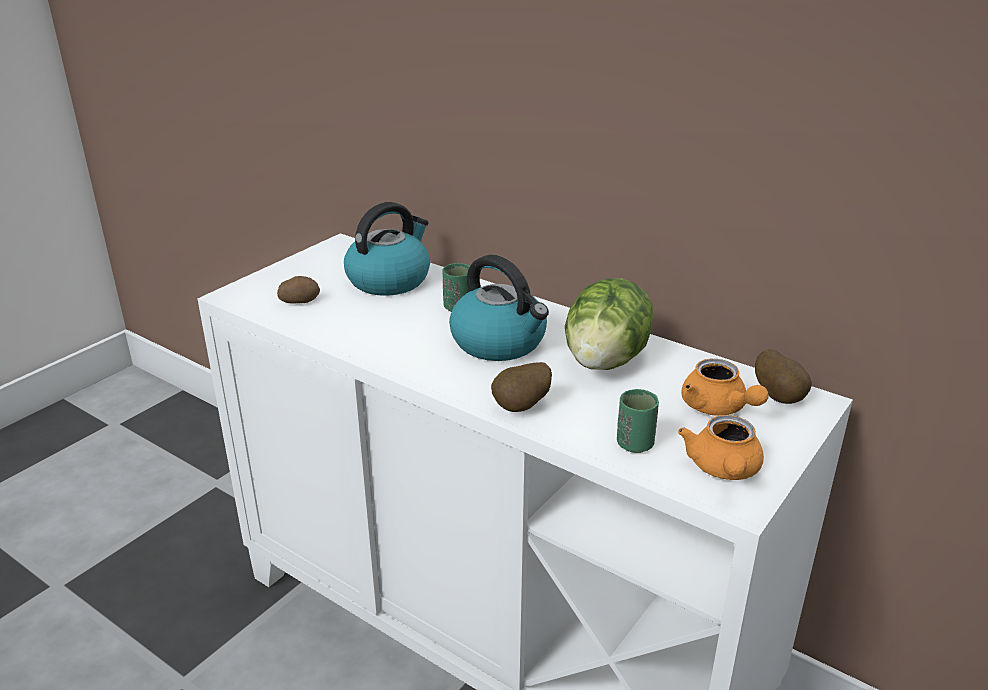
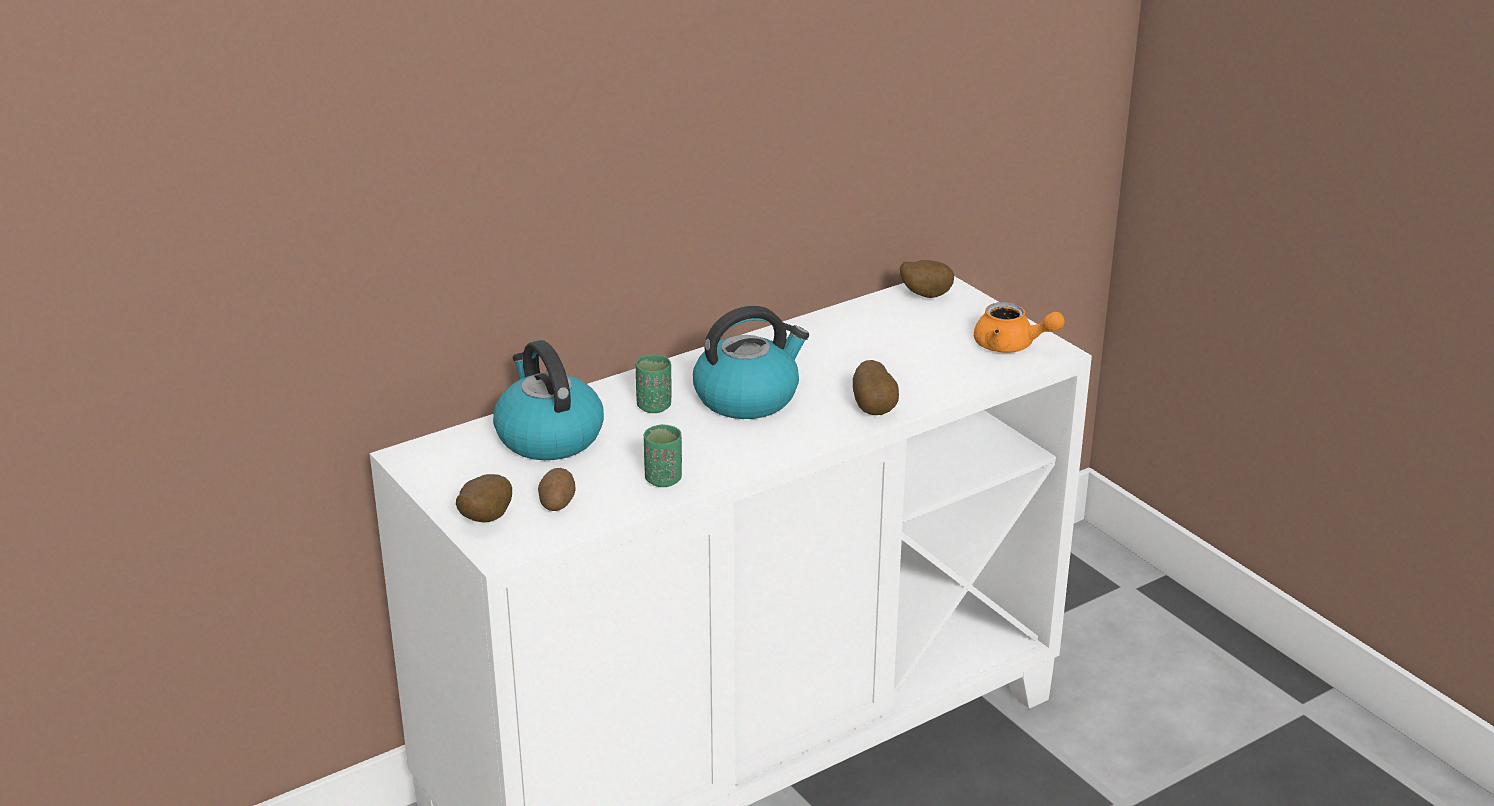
camera: 70 degrees left, 0 degrees up
lettuce [565,278,654,370] -> none
green cup [617,389,659,453] -> green cup moved to [644,424,682,487]
orange teapot [682,359,769,416] -> none
none -> potato [456,474,512,522]

